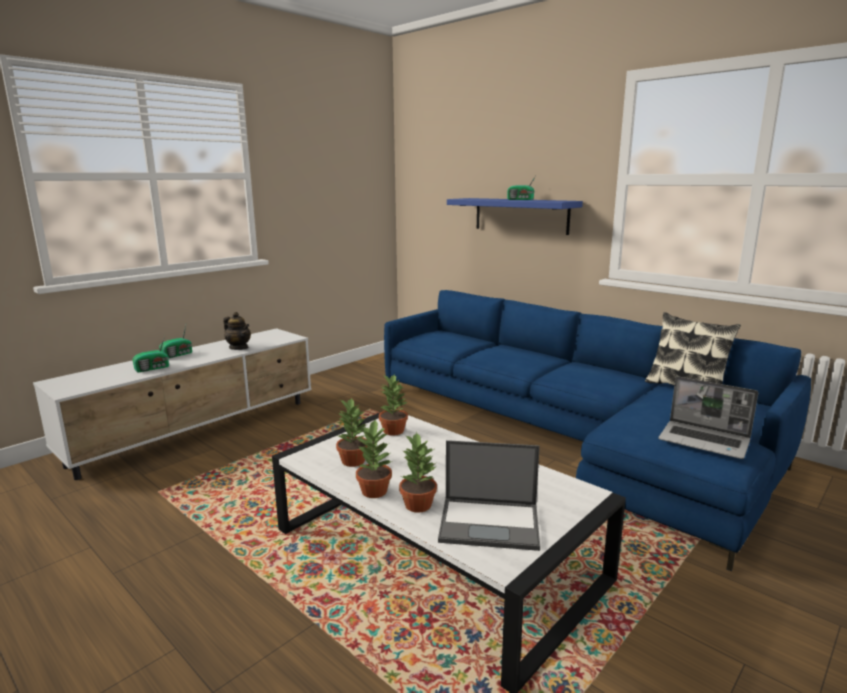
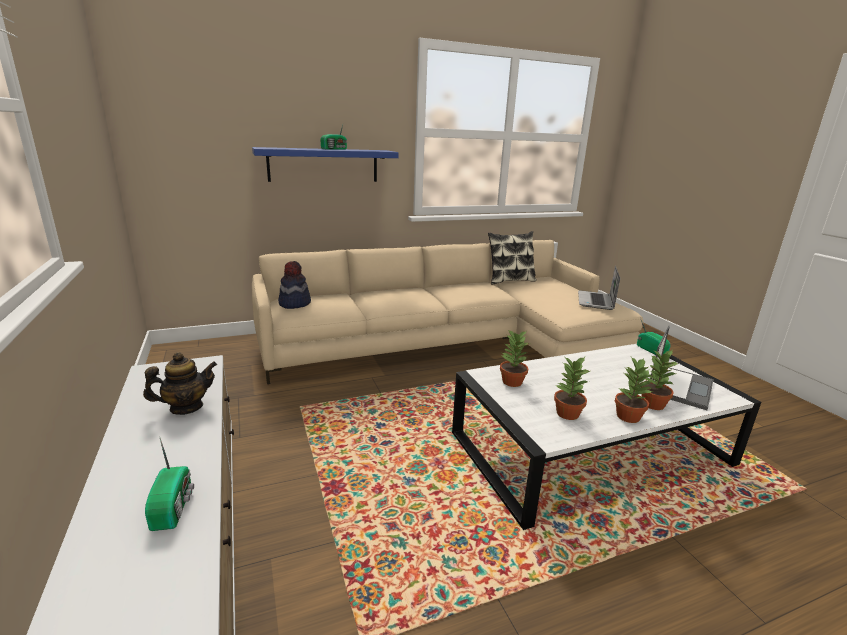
camera: 65 degrees left, 5 degrees up
radio [159,326,192,358] -> radio moved to [637,318,671,355]
blue sofa [384,290,811,571] -> beige sofa [252,240,643,384]
laptop [658,376,758,459] -> laptop turned 135 degrees clockwise [578,266,620,310]
none -> hat [278,261,311,309]

